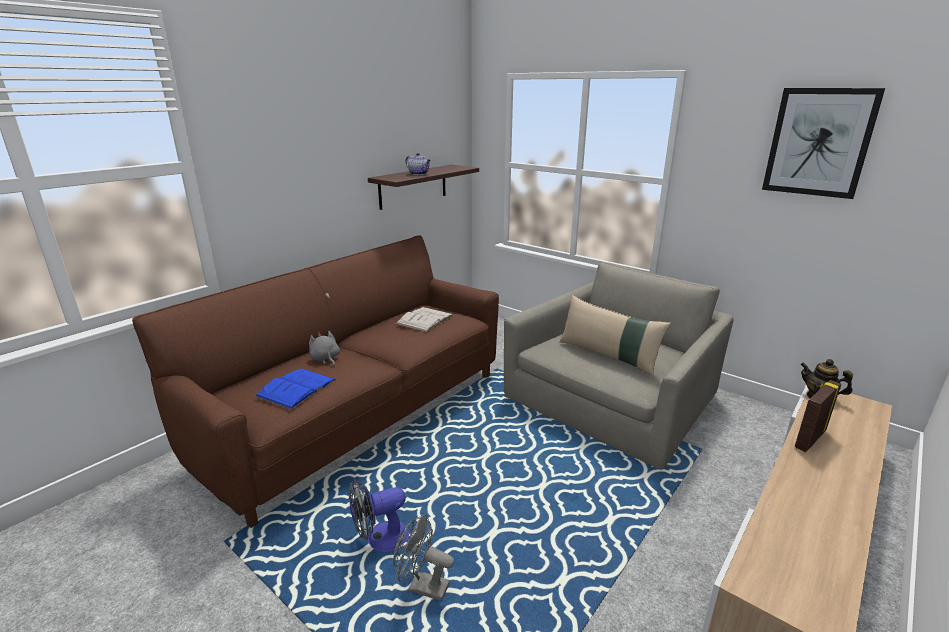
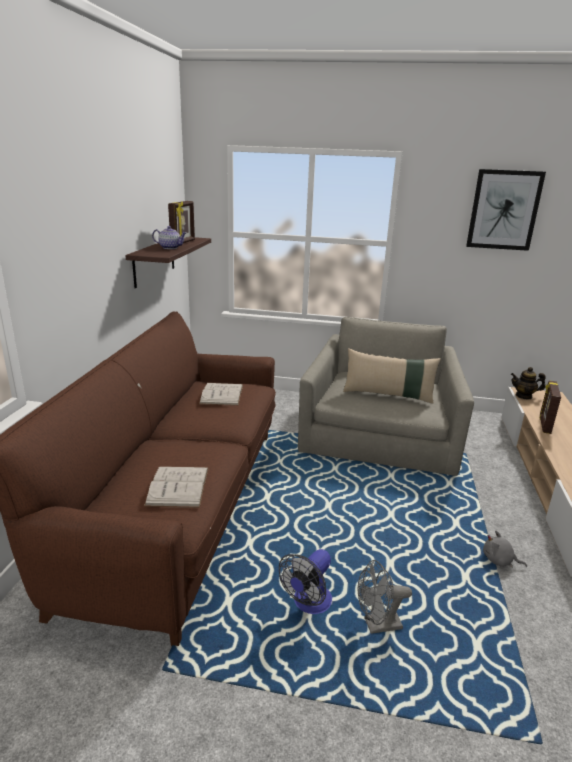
camera: 30 degrees left, 0 degrees up
blue book [255,368,337,410] -> white book [144,466,209,508]
grey plush toy [309,331,340,367] -> grey plush toy moved to [483,531,527,567]
none -> picture frame [168,201,195,243]

